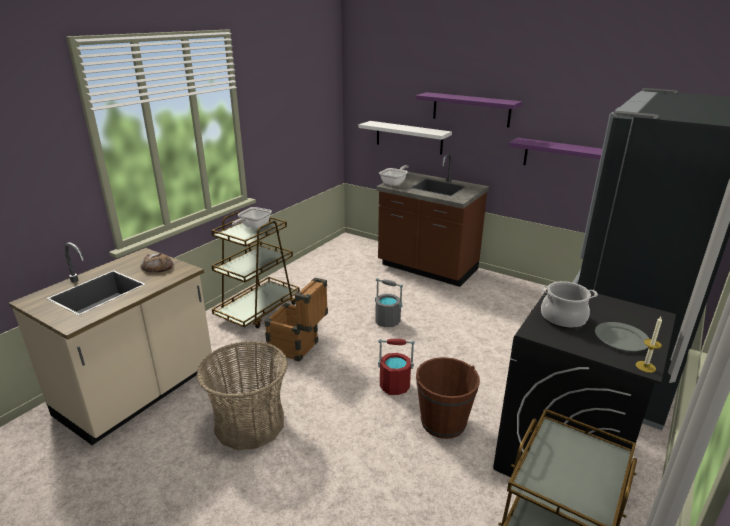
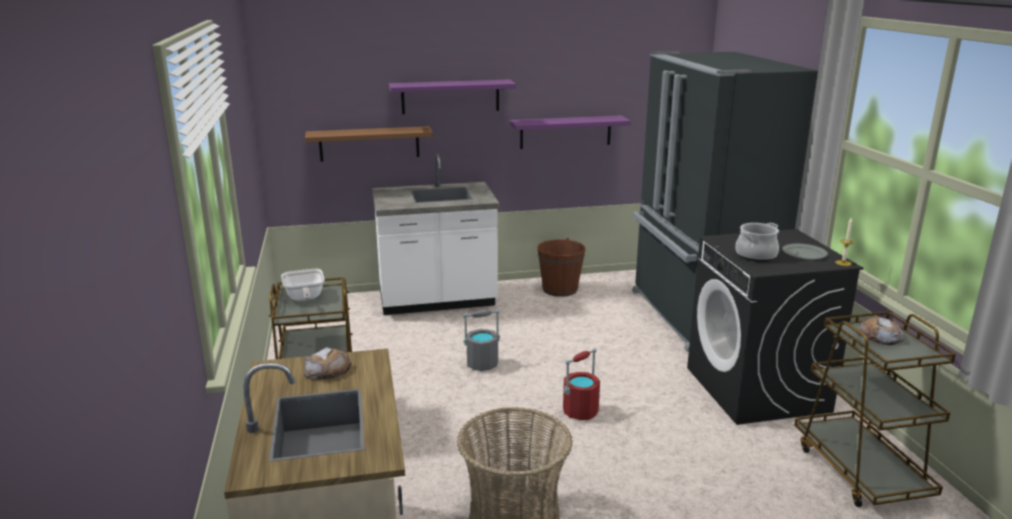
camera: 45 degrees left, 5 degrees down
crate [264,278,328,362] -> none
white shelf [359,121,452,155] -> brown shelf [305,126,433,162]
brown counter [376,154,489,287] -> white counter [372,154,499,315]
frying pan [379,165,409,186] -> none
brown bucket [416,357,480,439] -> brown bucket moved to [537,238,585,297]
none -> bread [859,316,904,345]

